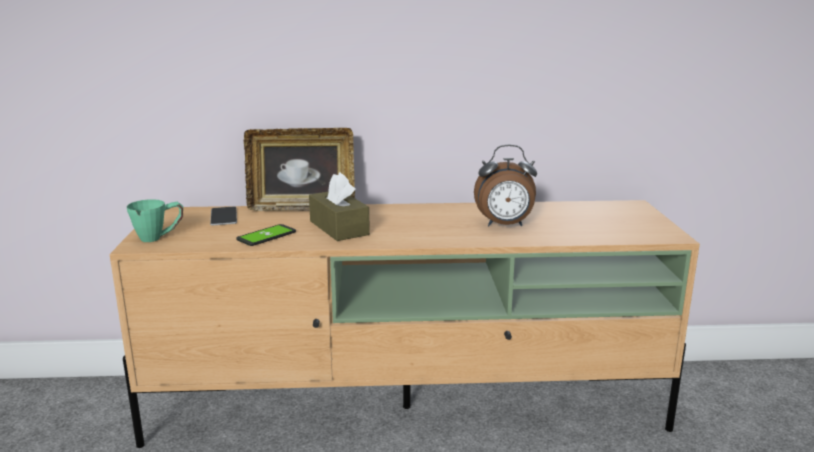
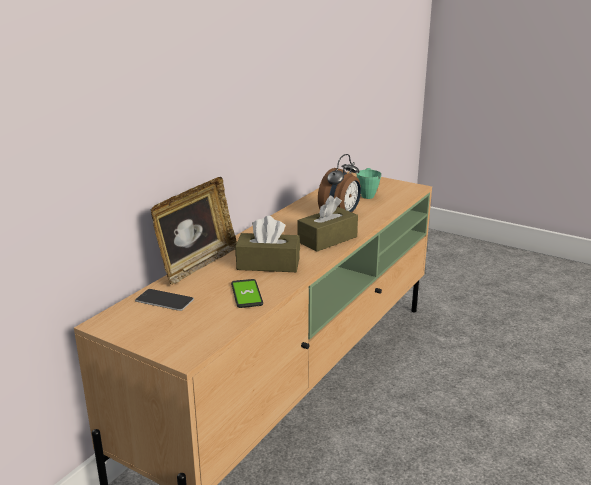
camera: 55 degrees left, 5 degrees up
green mug [127,199,183,242] -> green mug moved to [357,168,381,199]
none -> brown tissue box [297,196,358,252]

